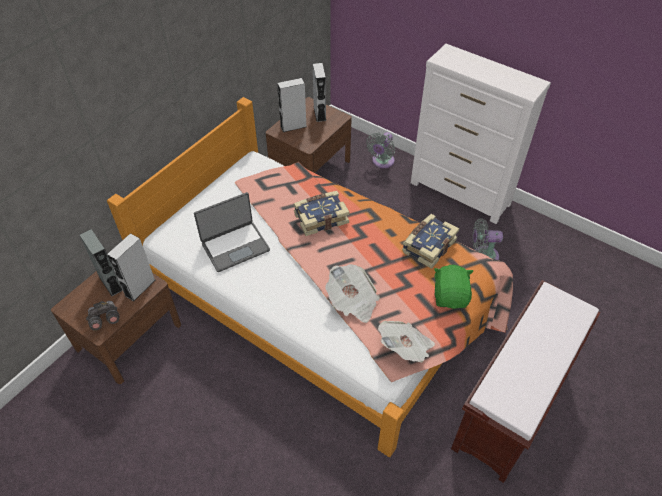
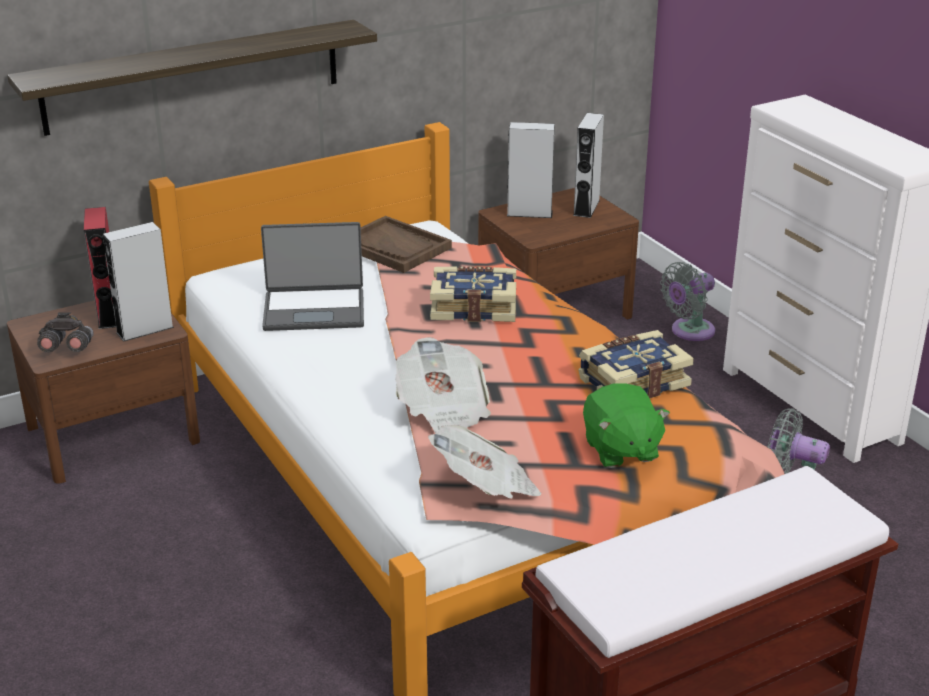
camera: 25 degrees right, 20 degrees down
grey speaker [79,229,123,296] -> red speaker [84,207,116,329]
green plush toy [434,265,473,309] -> green plush toy turned 135 degrees clockwise [583,383,670,468]
none -> shelf [7,20,377,136]
none -> brown tray [361,216,452,273]

